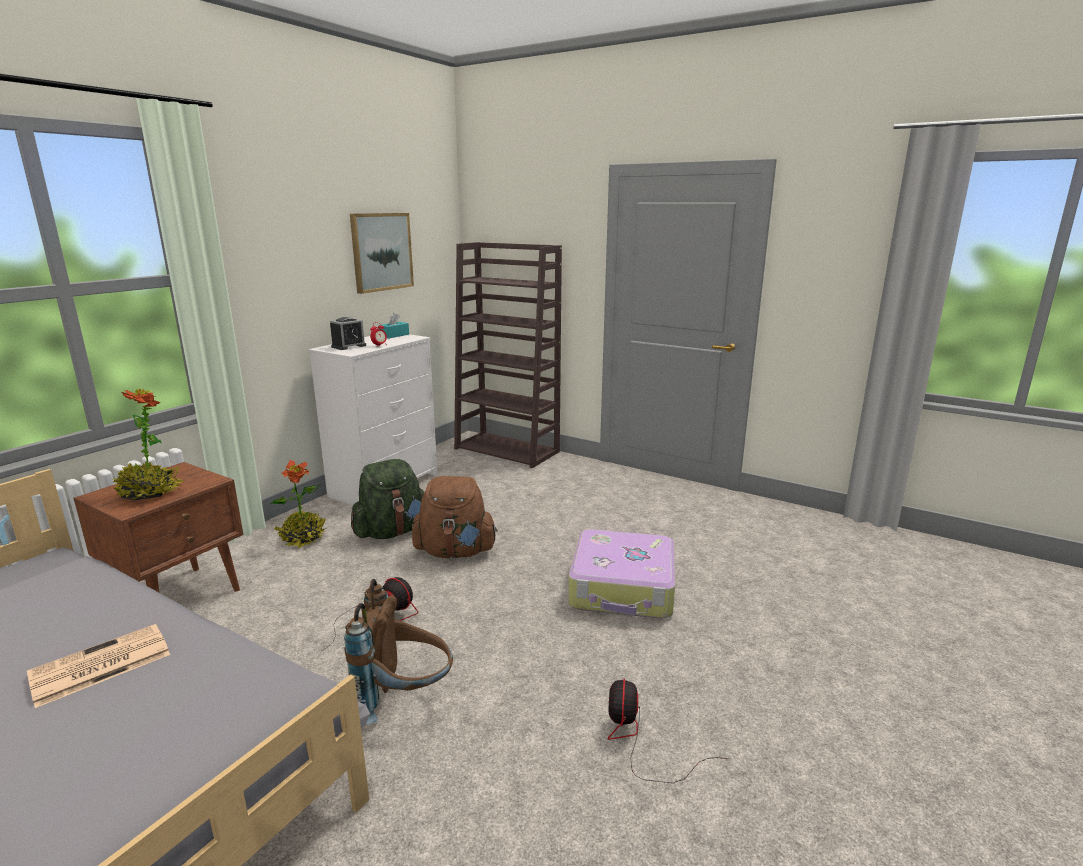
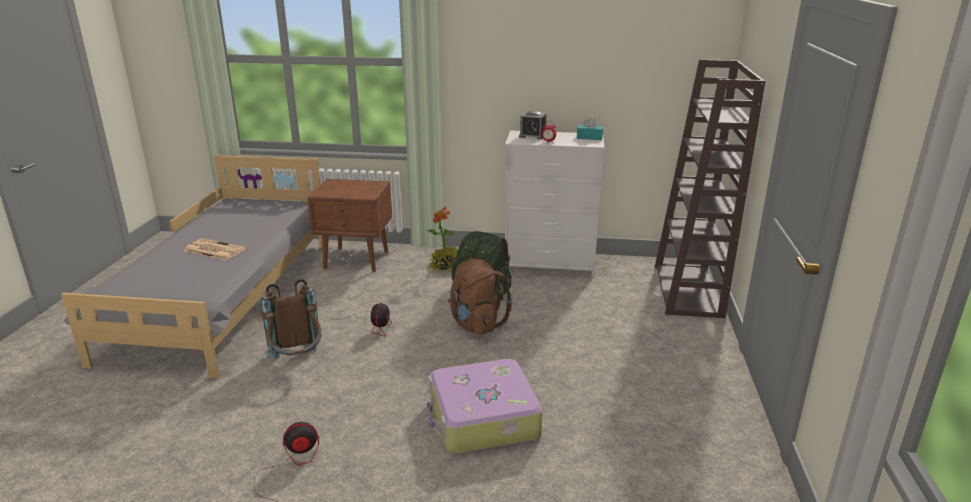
camera: 65 degrees right, 5 degrees up
potted plant [113,388,184,500] -> none
picture [350,213,414,294] -> none

